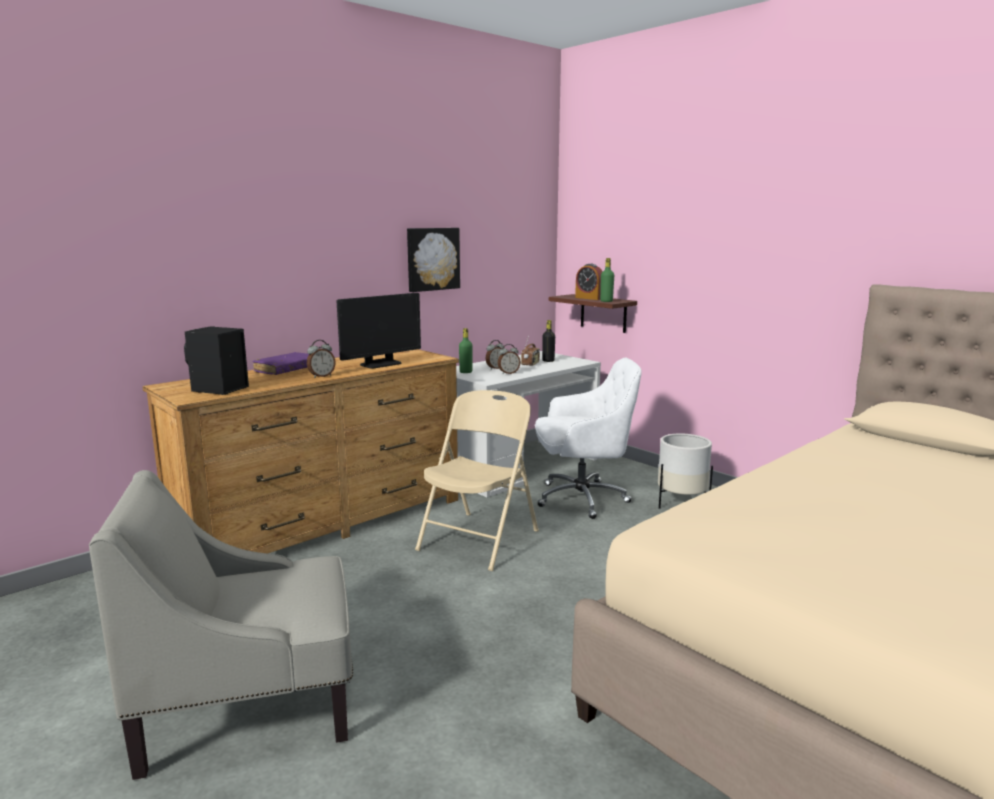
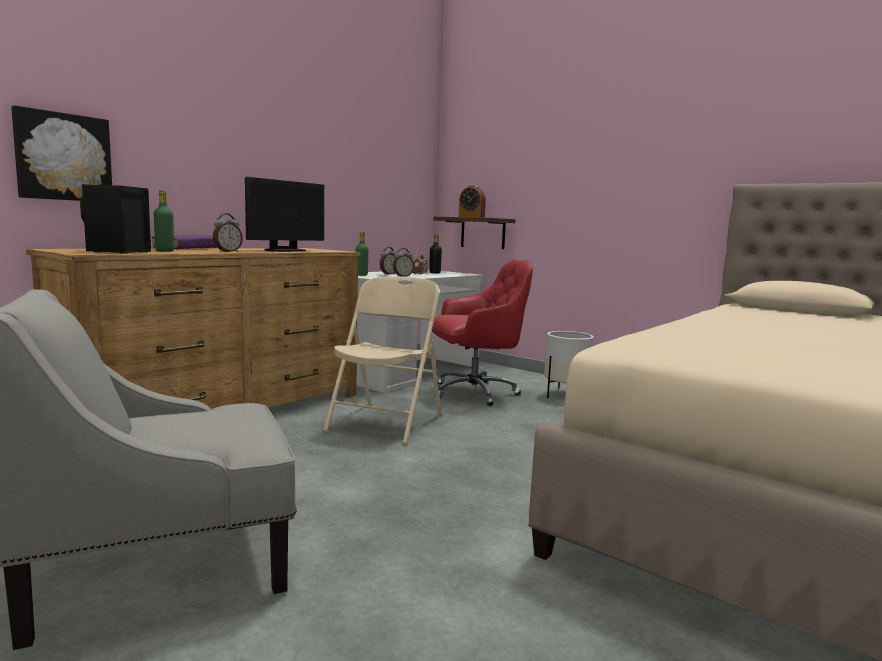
camera: 10 degrees left, 5 degrees down
picture [407,228,460,292] -> picture moved to [11,105,112,201]
white office chair [535,358,642,519] -> red office chair [432,260,533,406]
green bottle [600,258,614,302] -> green bottle moved to [154,190,174,252]

